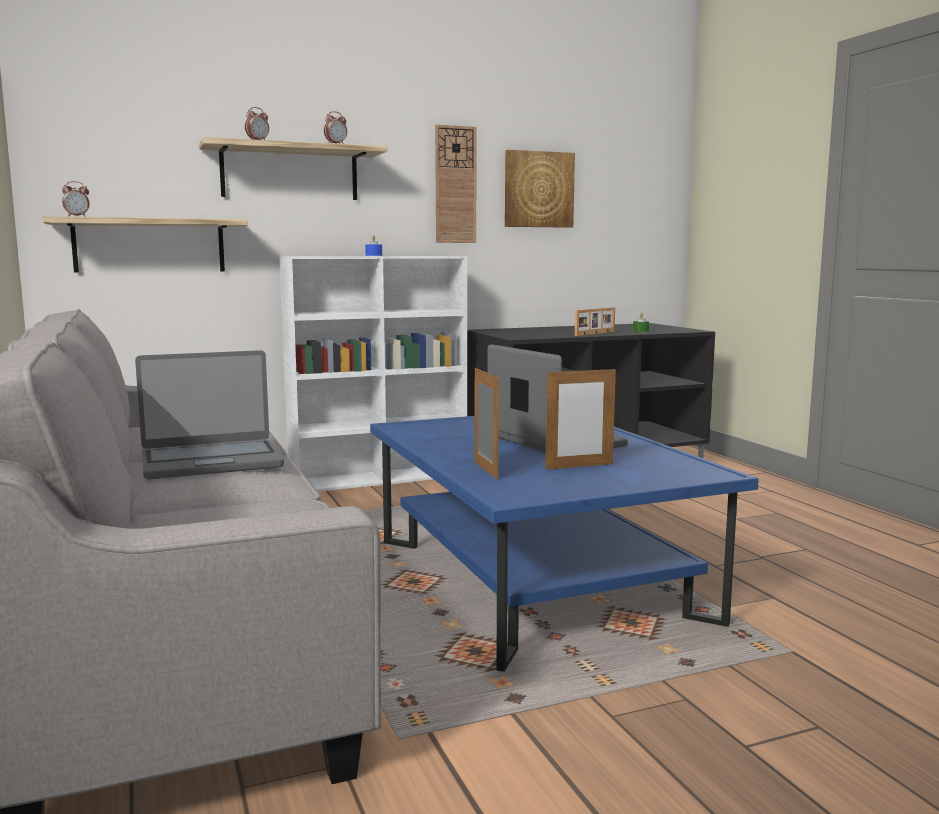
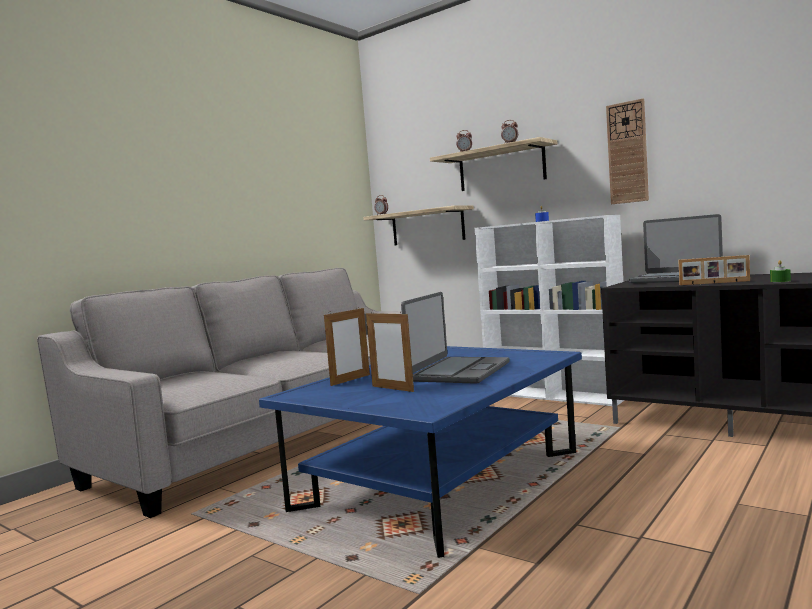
camera: 60 degrees right, 5 degrees down
laptop [135,350,284,480] -> laptop moved to [629,214,723,283]
picture [505,150,575,228] -> none

